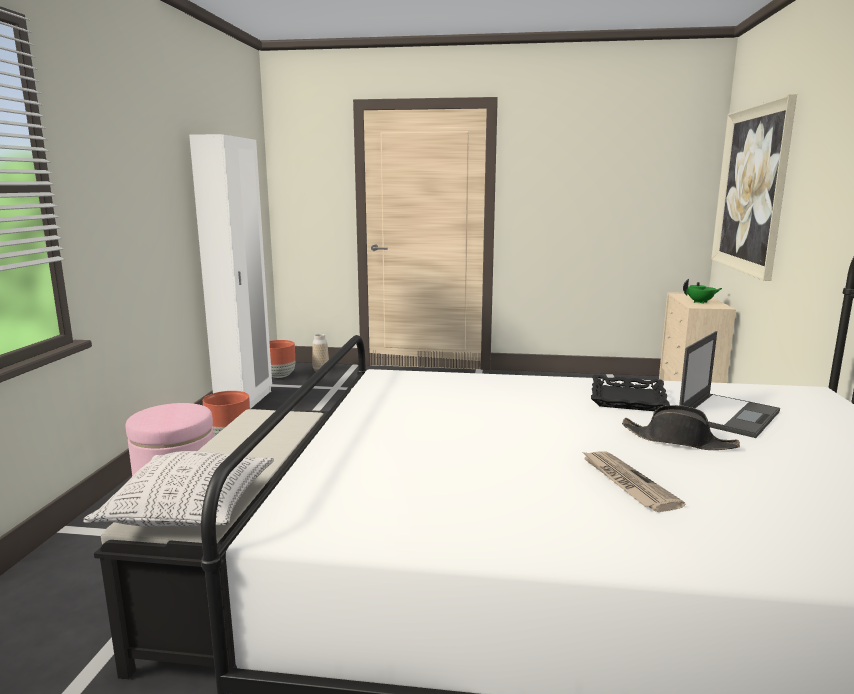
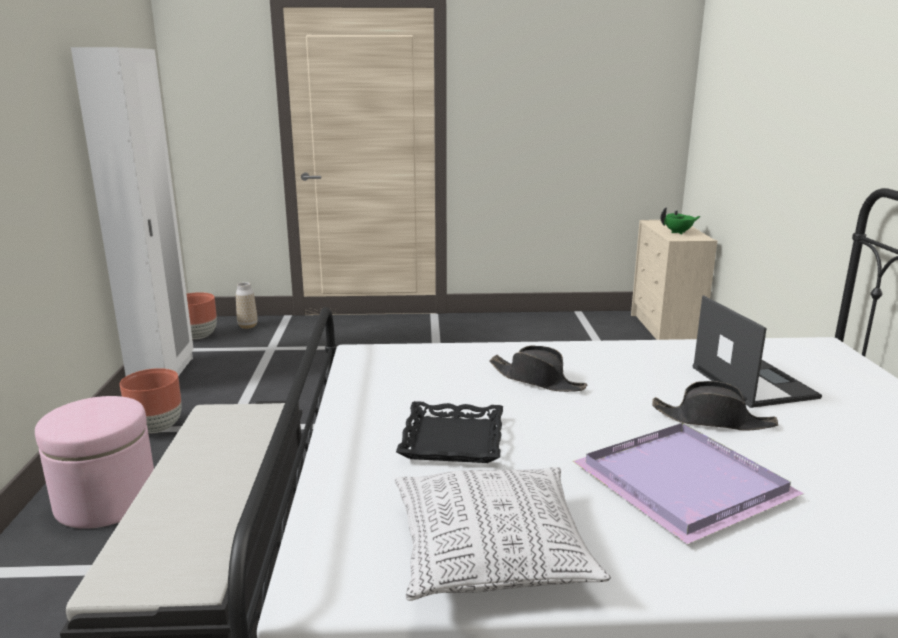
camera: 10 degrees left, 5 degrees up
pillow [83,451,274,527] -> pillow moved to [395,467,611,601]
newspaper [581,451,686,512] -> purple tray [573,423,804,544]
black tray [591,375,670,411] -> black tray moved to [396,401,503,463]
laptop [679,331,780,438] -> laptop turned 45 degrees counterclockwise [693,295,822,408]
picture [711,94,797,281] -> none
none -> black hat [489,346,587,392]

